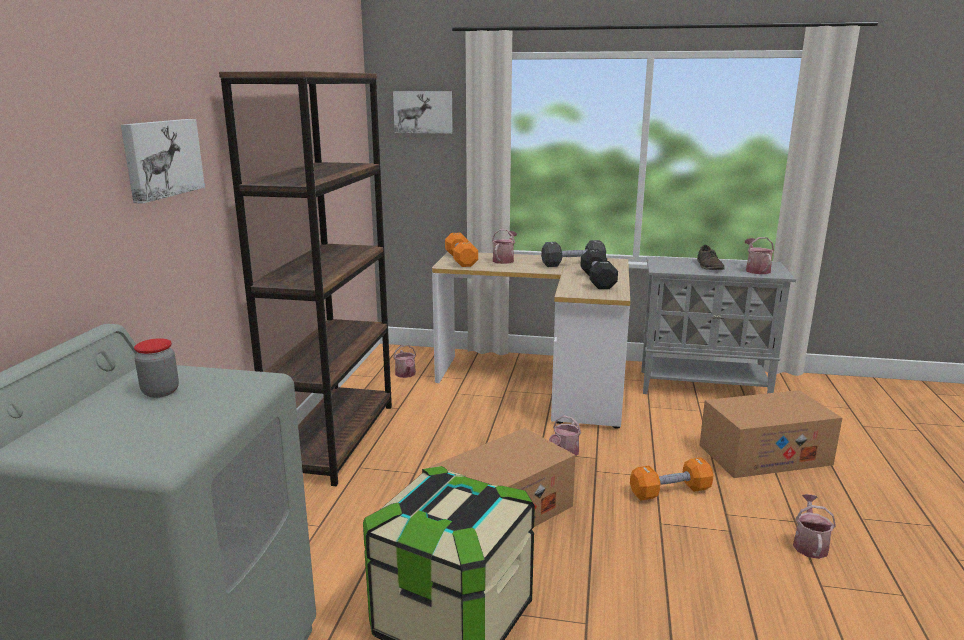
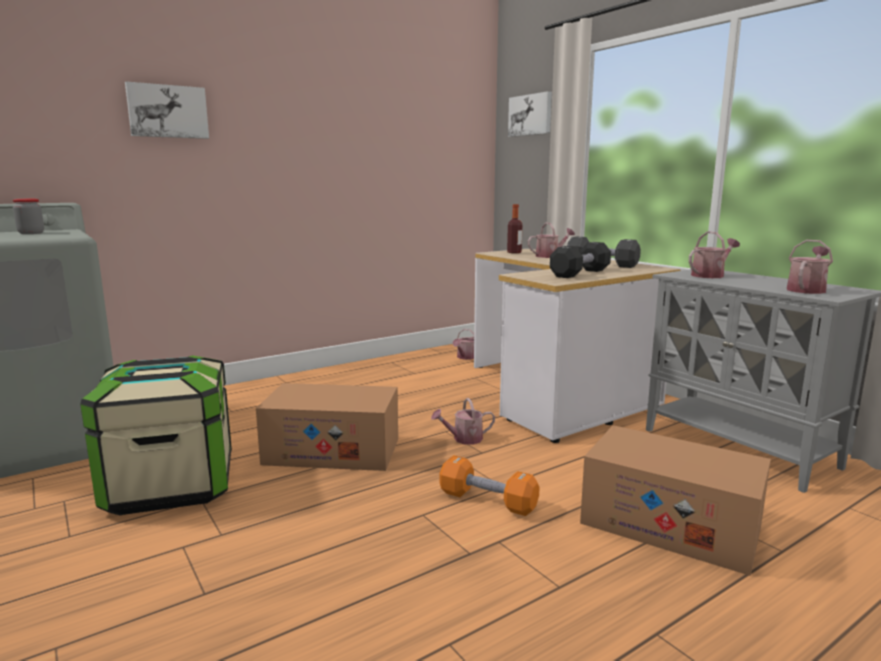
camera: 45 degrees right, 5 degrees down
brown bookcase [219,71,392,486] -> none
orange dumbbell [445,233,478,267] -> bottle [507,204,522,253]
brown shoe [697,245,725,270] -> none
watering can [793,494,836,559] -> watering can moved to [689,232,740,278]

